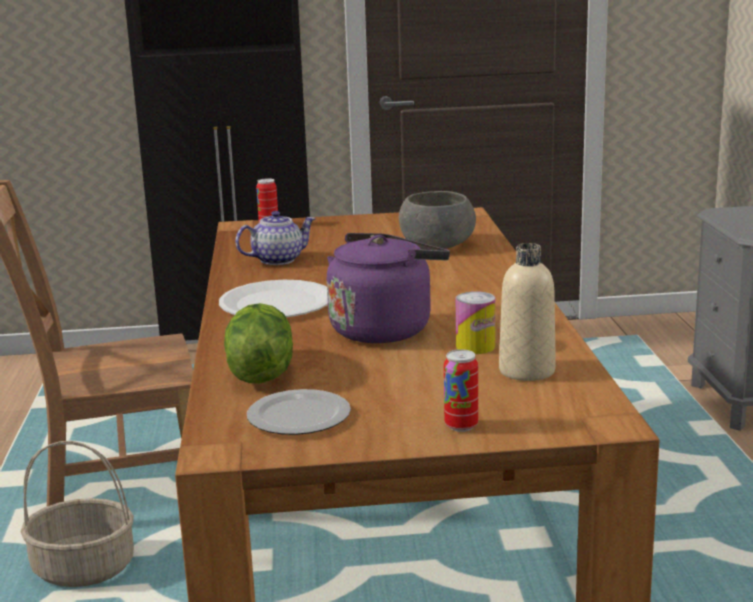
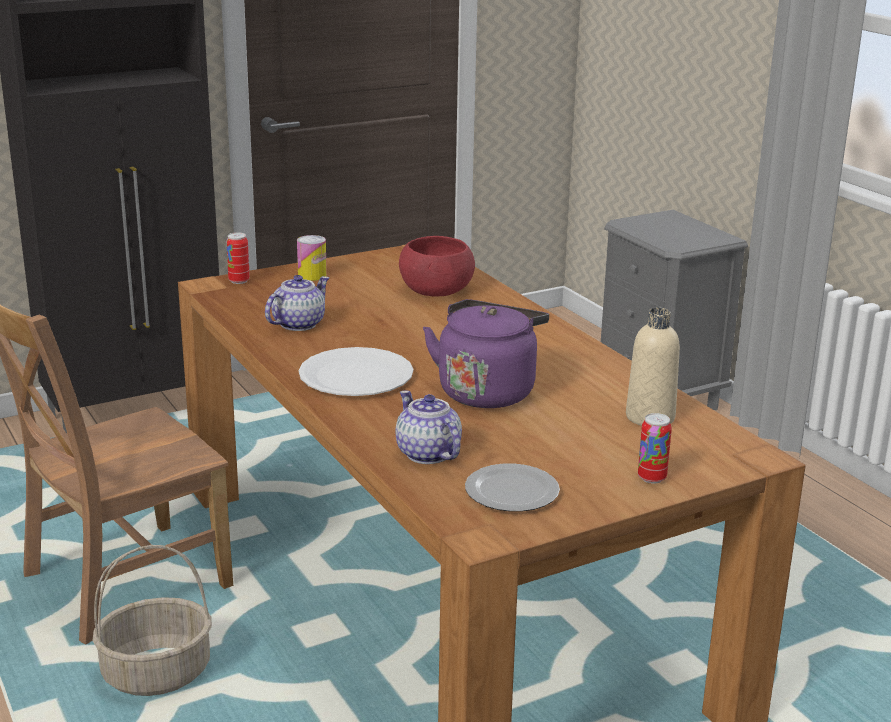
camera: 25 degrees left, 5 degrees up
lettuce [224,303,293,383] -> teapot [396,391,462,464]
grey bowl [399,191,476,249] -> red bowl [399,236,475,296]
can [456,291,495,354] -> can moved to [297,235,327,281]

